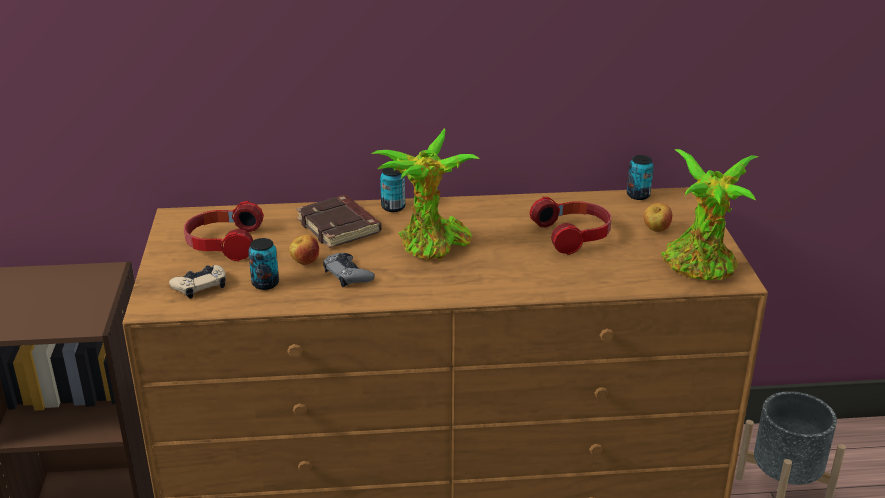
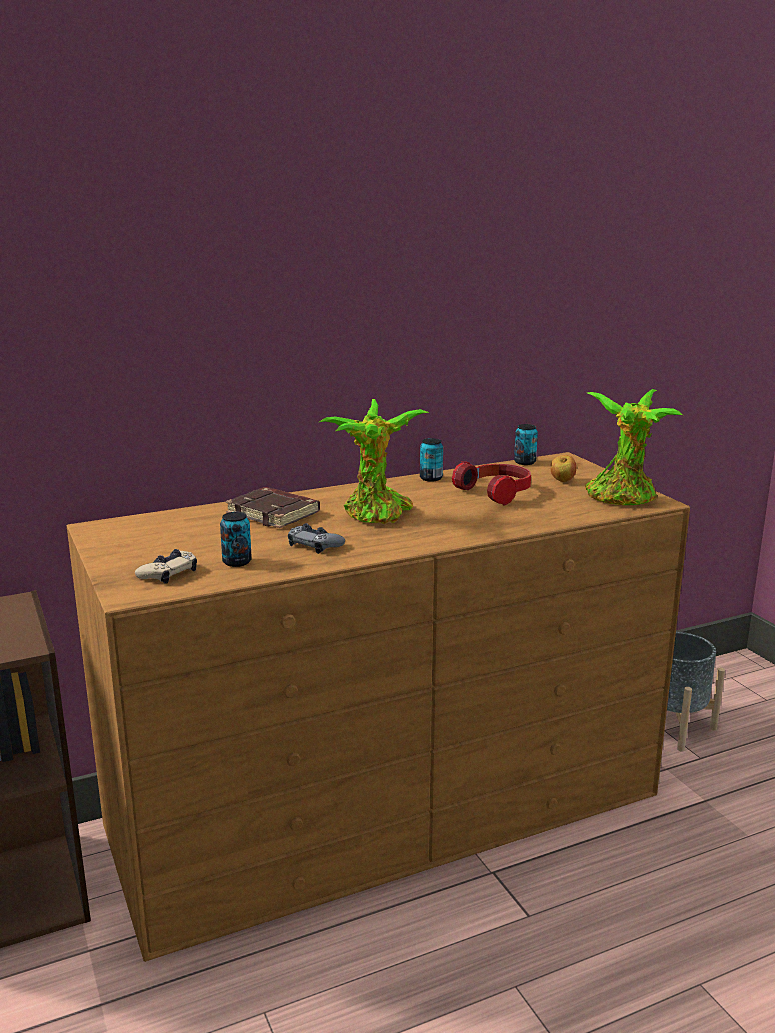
camera: 20 degrees left, 10 degrees down
headphones [184,201,264,262] -> none
apple [289,235,319,265] -> none
can [380,168,405,212] -> can moved to [420,438,443,482]

